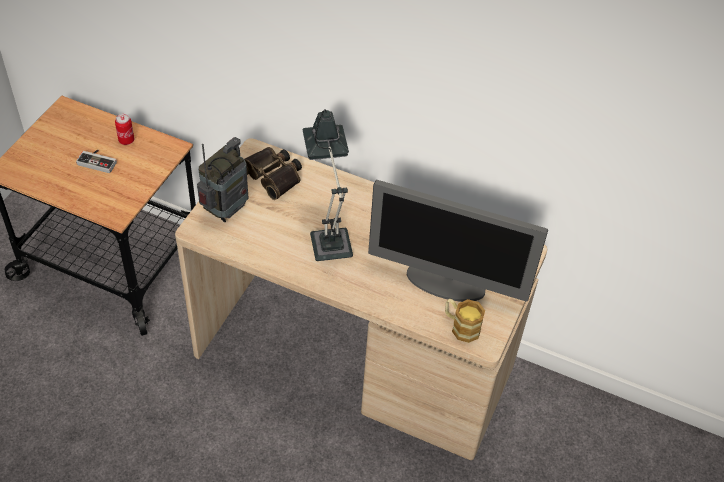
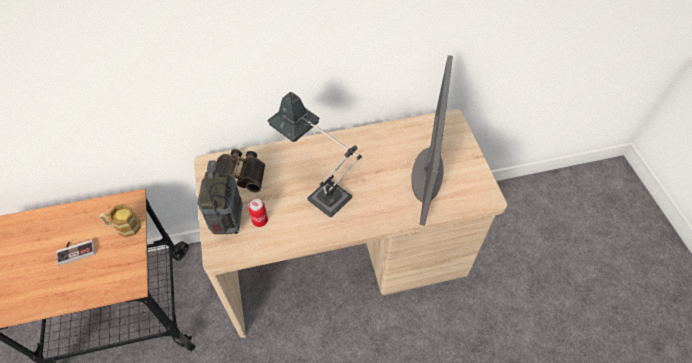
camera: 35 degrees left, 5 degrees up
can [115,114,134,145] -> can moved to [248,199,268,227]
monitor [368,180,548,302] -> monitor turned 60 degrees counterclockwise [411,55,453,226]
mug [445,299,485,343] -> mug moved to [100,204,141,238]

